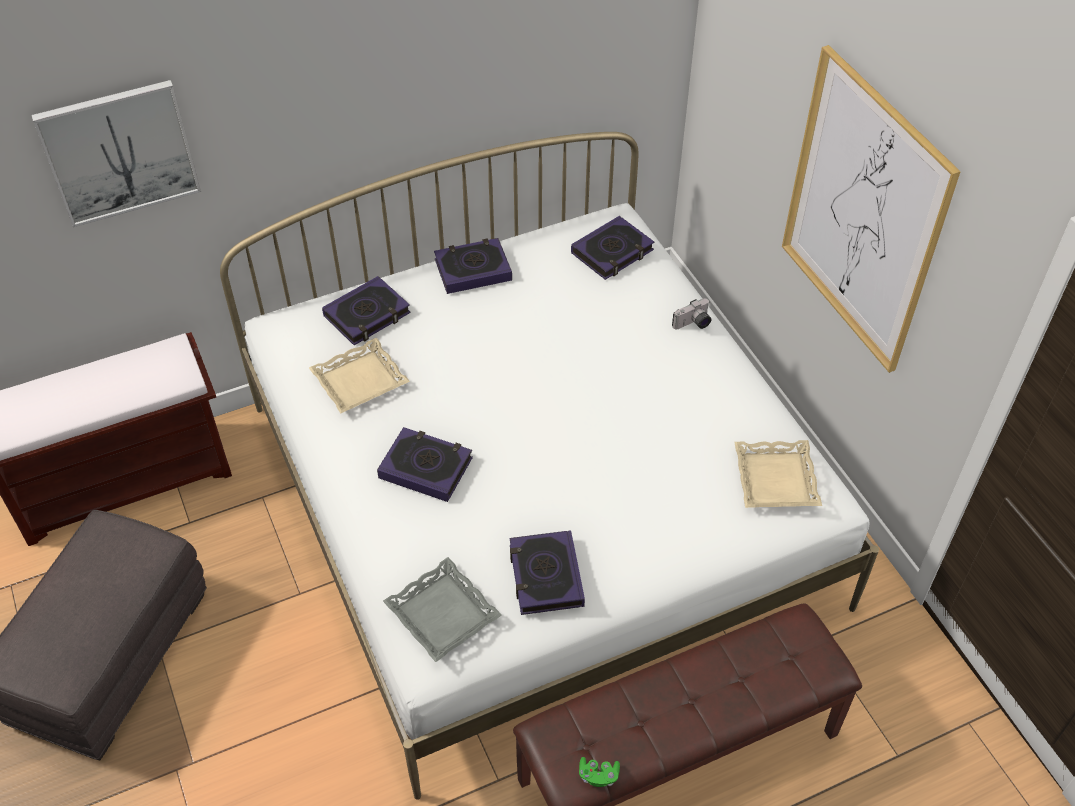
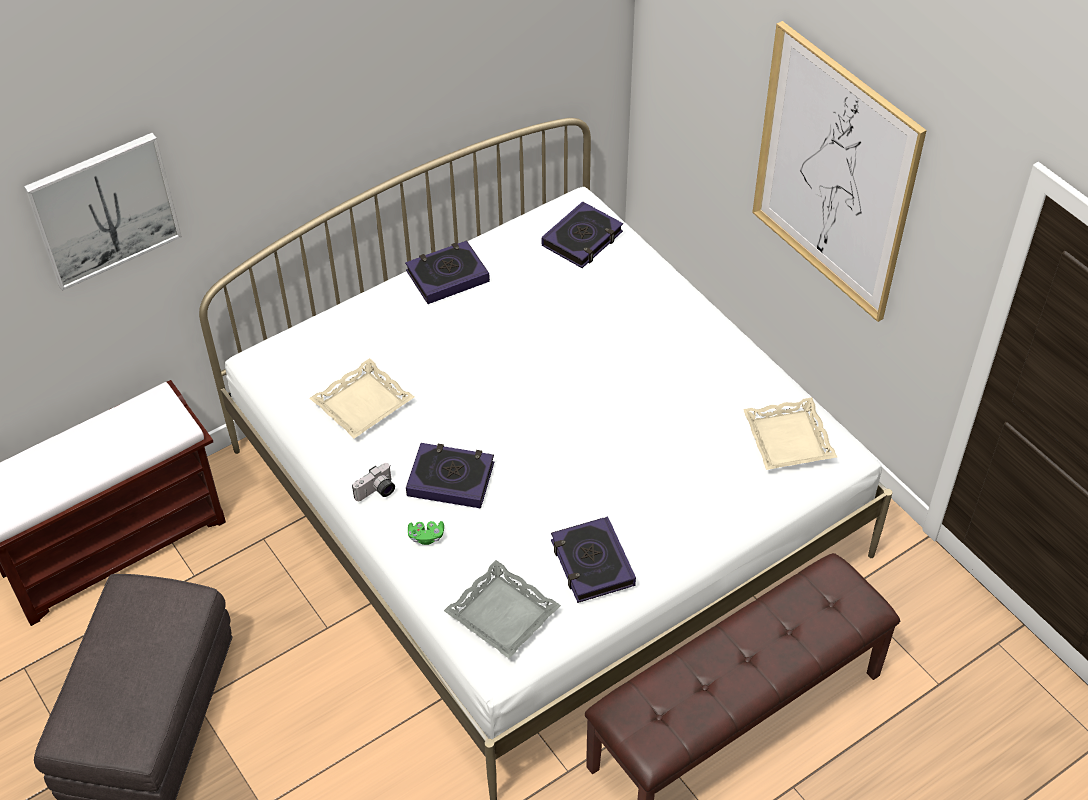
camera: 10 degrees left, 0 degrees up
book [322,276,411,345] -> none
green game controller [579,757,620,787] -> green game controller moved to [408,521,444,545]
camera [672,298,711,329] -> camera moved to [352,463,395,501]

